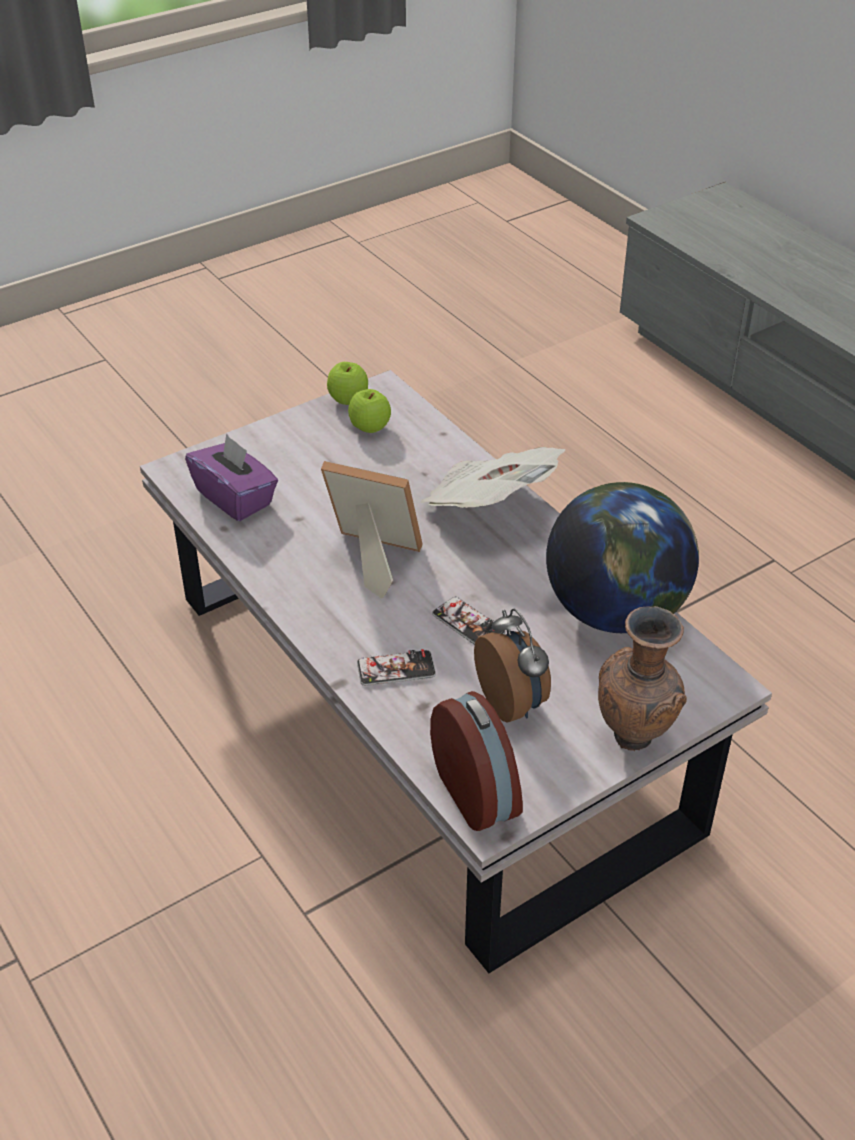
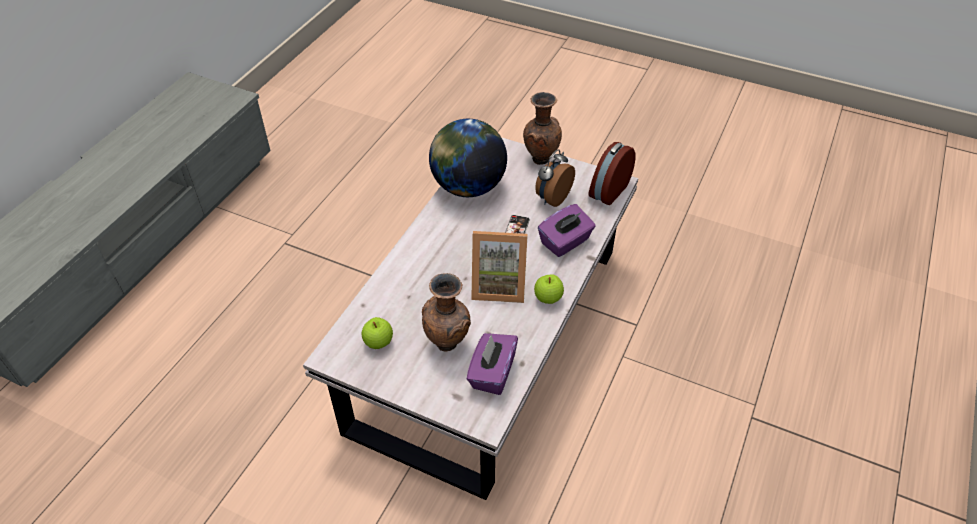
camera: 120 degrees left, 5 degrees up
picture frame [321,461,423,599] -> picture frame turned 75 degrees counterclockwise [471,231,528,303]
apple [327,362,368,405] -> apple moved to [534,275,564,304]
phone [357,649,436,686] -> purple tissue box [538,204,596,257]
newspaper [420,447,566,508] -> none
none -> brown vase [422,273,471,352]

